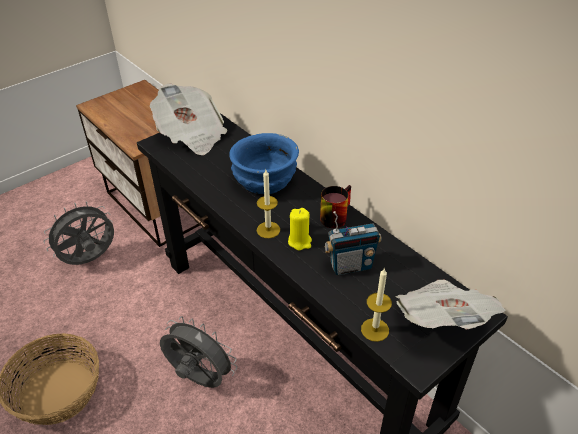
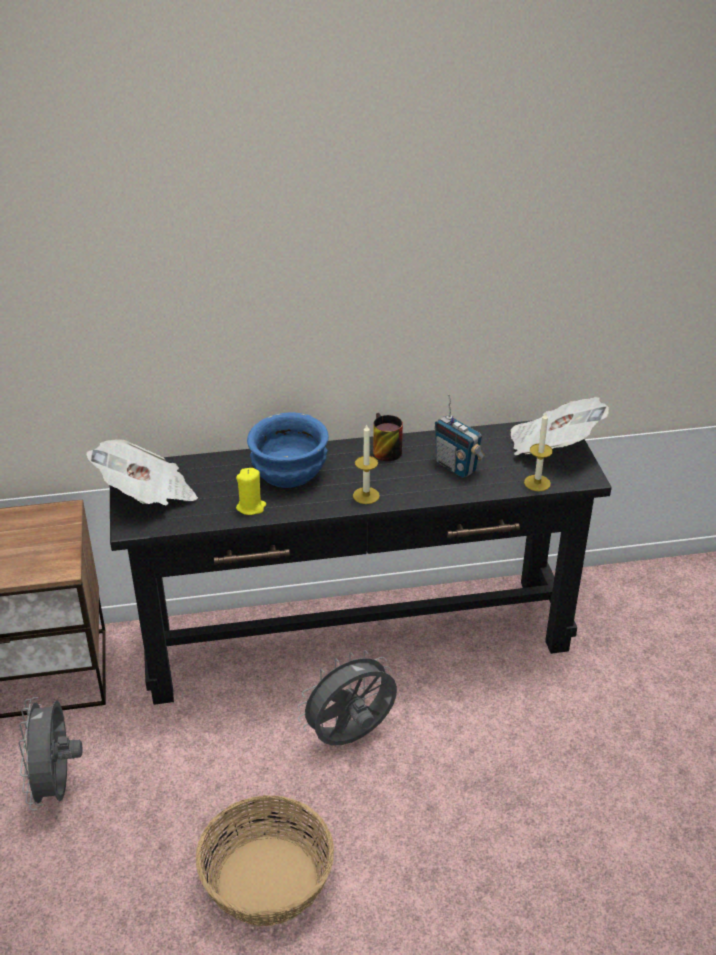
camera: 60 degrees left, 5 degrees down
yellow candle [288,208,312,251] -> yellow candle moved to [236,468,266,515]
radio [324,211,382,275] -> radio turned 120 degrees clockwise [434,394,485,478]

